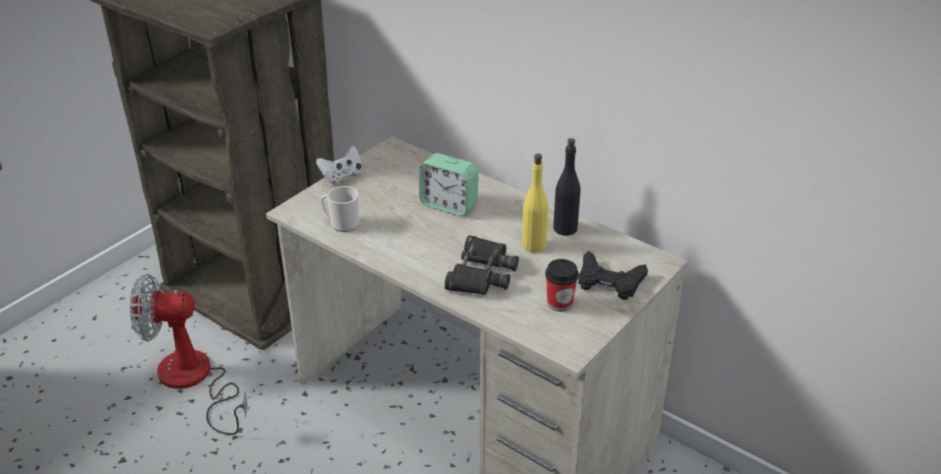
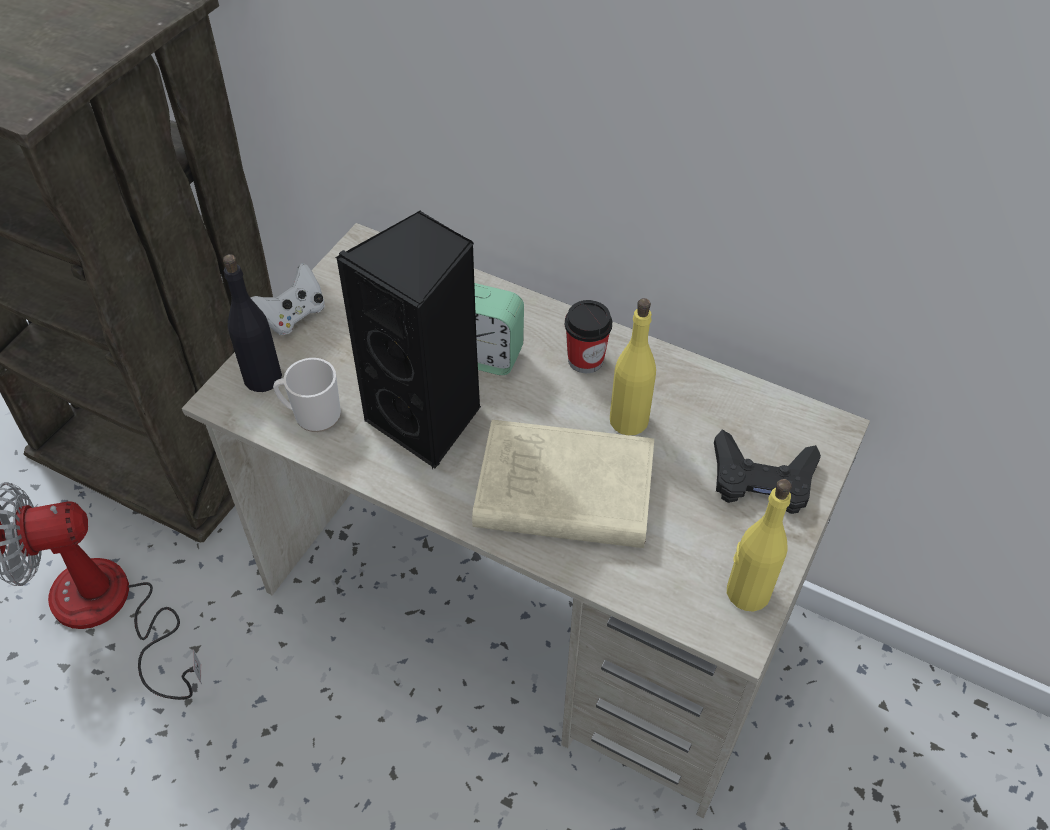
camera: 10 degrees left, 15 degrees up
black binoculars [444,235,519,295] -> beige book [472,420,654,548]
cup [545,259,579,312] -> cup moved to [565,300,612,373]
black bottle [553,138,581,236] -> black bottle moved to [223,254,282,392]
none -> black speaker [335,210,481,469]
none -> yellow bottle [727,479,792,612]

